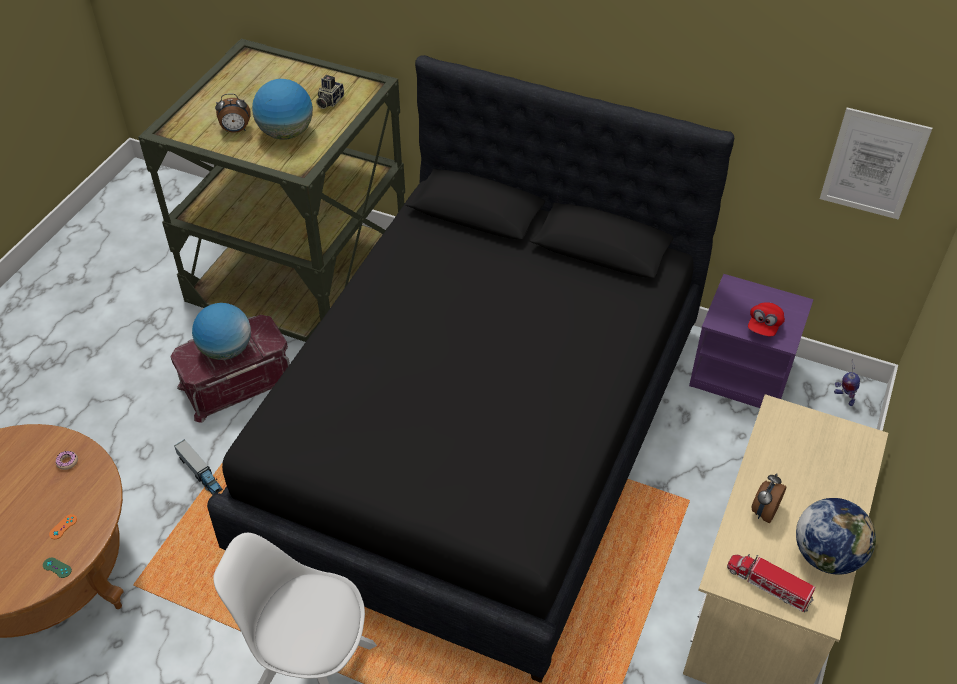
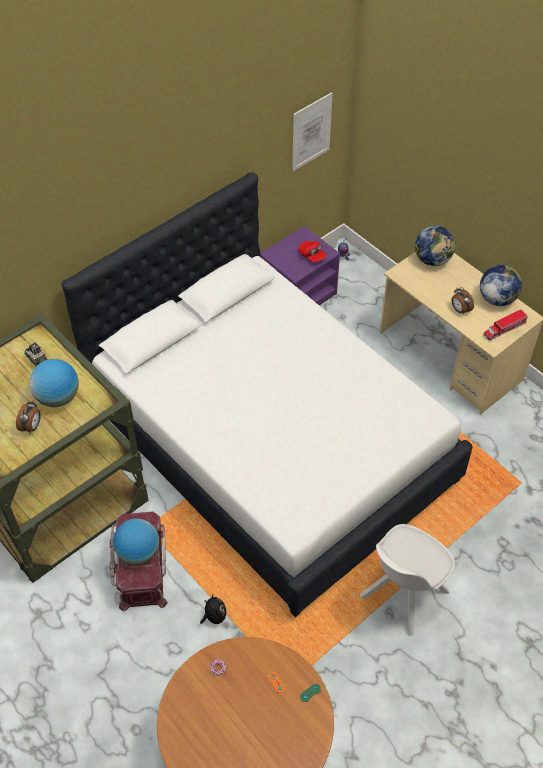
camera: 65 degrees left, 5 degrees up
toy truck [174,439,223,495] -> plush toy [200,594,227,624]
black bed [207,55,734,683] -> white bed [62,172,473,617]
none -> globe [415,226,456,266]

